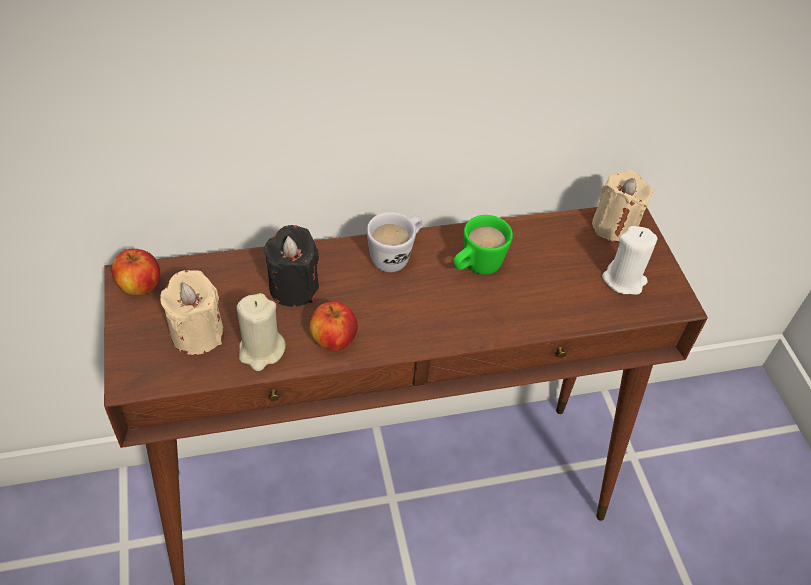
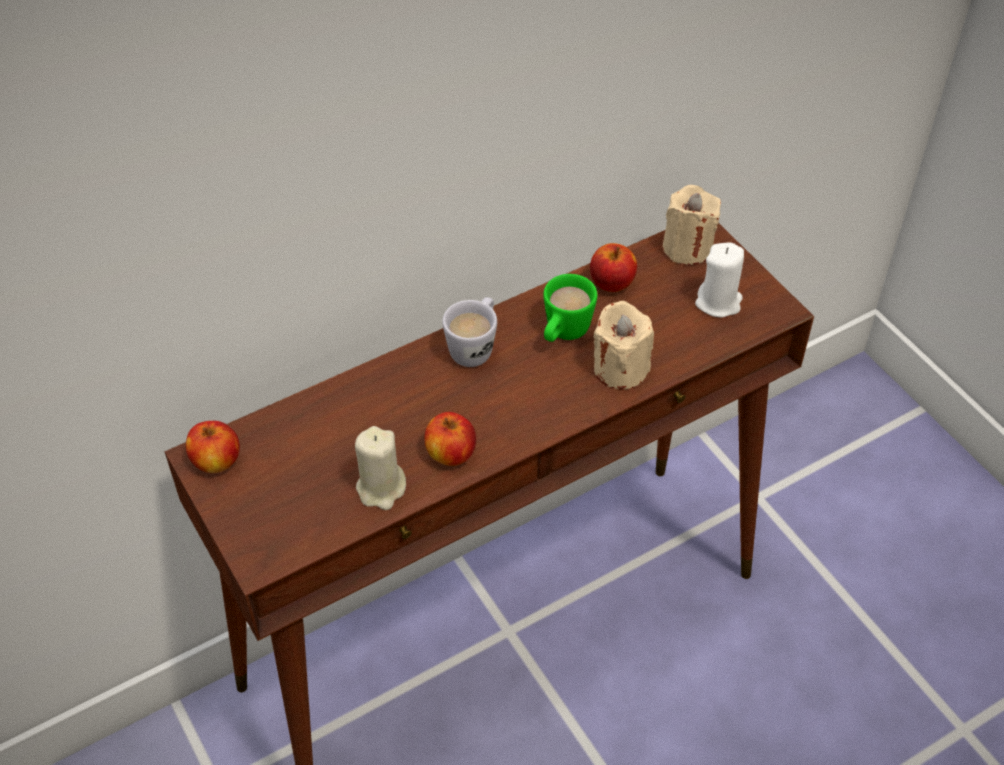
camera: 15 degrees left, 0 degrees up
beige candle [160,270,224,355] -> beige candle moved to [593,301,654,390]
black candle [264,225,319,307] -> none
none -> apple [590,243,637,292]

